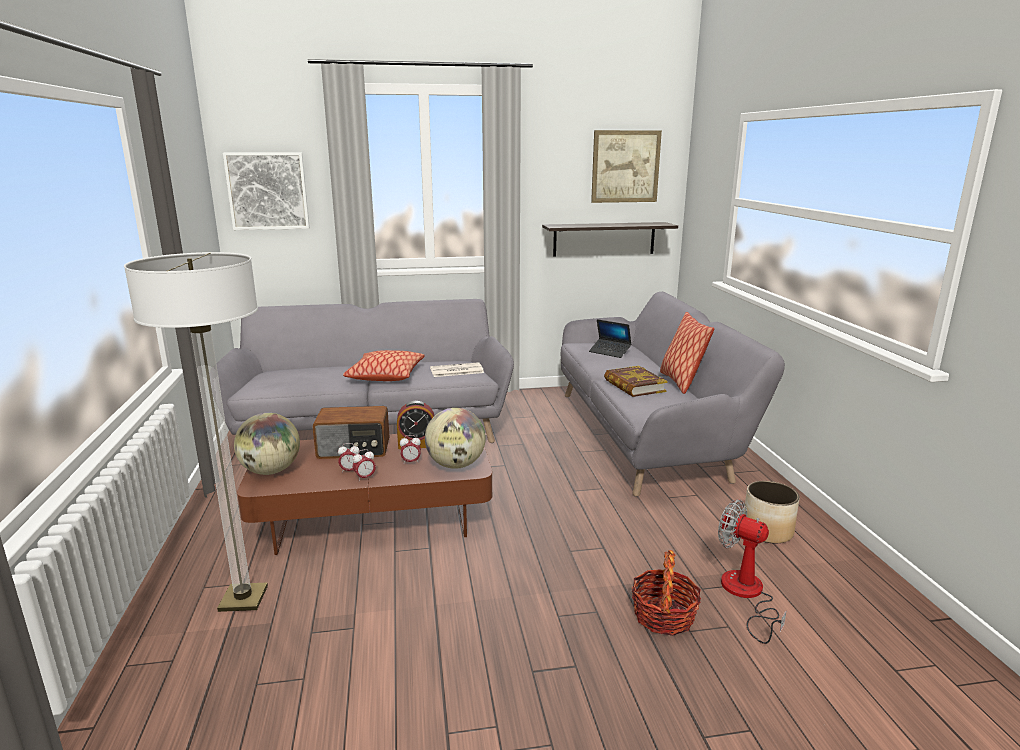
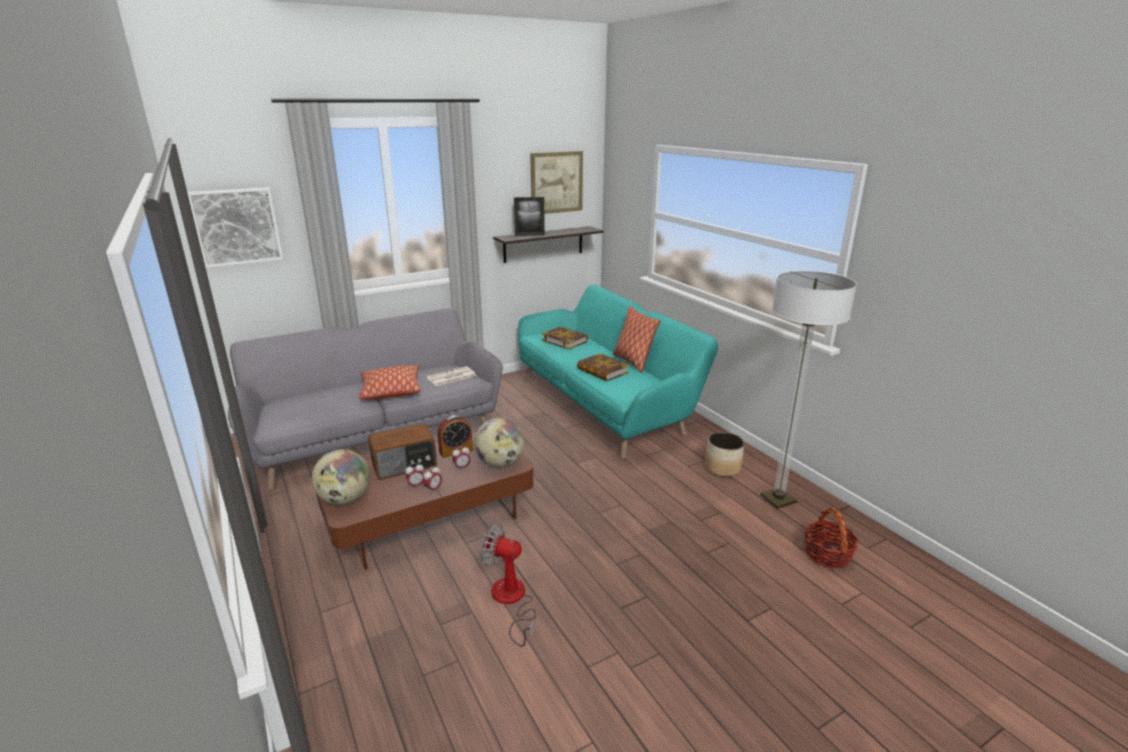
camera: 20 degrees left, 5 degrees up
floor lamp [124,252,268,612] -> floor lamp moved to [760,270,857,509]
grey sofa [561,292,785,497] -> turquoise sofa [518,285,718,459]
laptop [589,319,632,358] -> book [542,327,588,350]
basket [632,550,701,636] -> basket moved to [804,507,859,569]
fan [718,499,786,644] -> fan moved to [481,524,536,647]
none -> picture frame [514,197,545,236]

